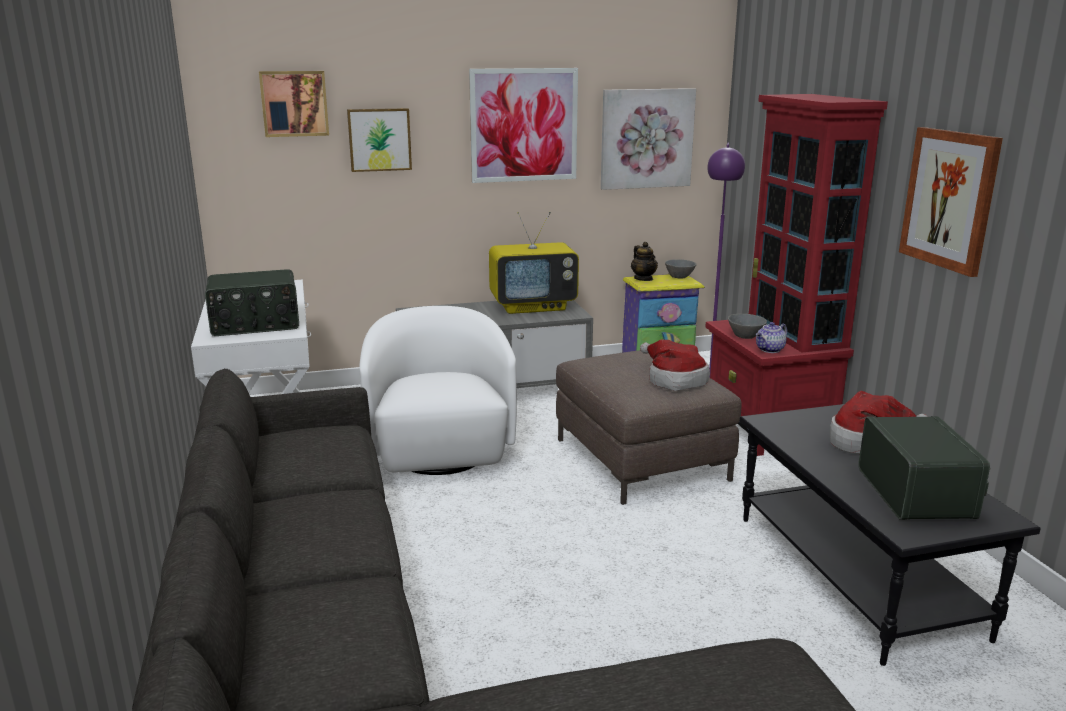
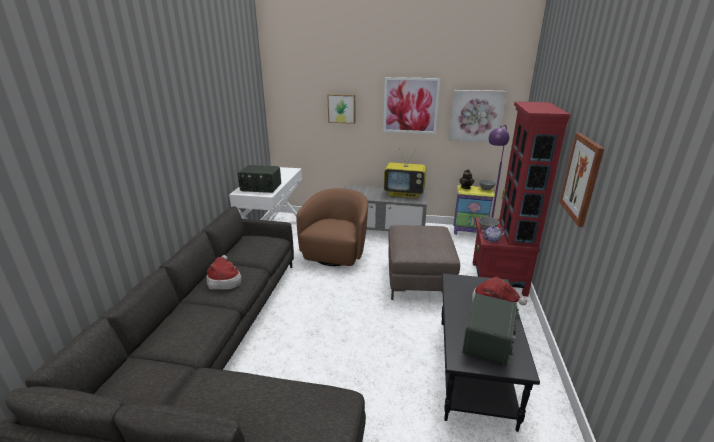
camera: 25 degrees right, 5 degrees up
picture [259,71,329,137] -> none
white armchair [359,306,517,475] -> brown armchair [297,188,368,266]
hat [640,340,710,391] -> hat moved to [206,255,242,289]

